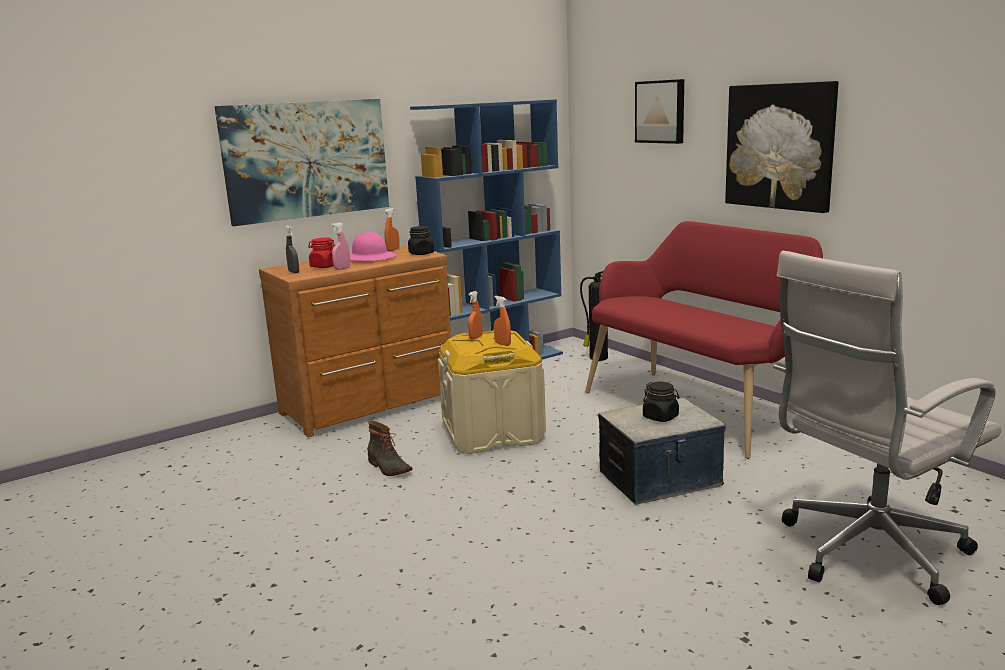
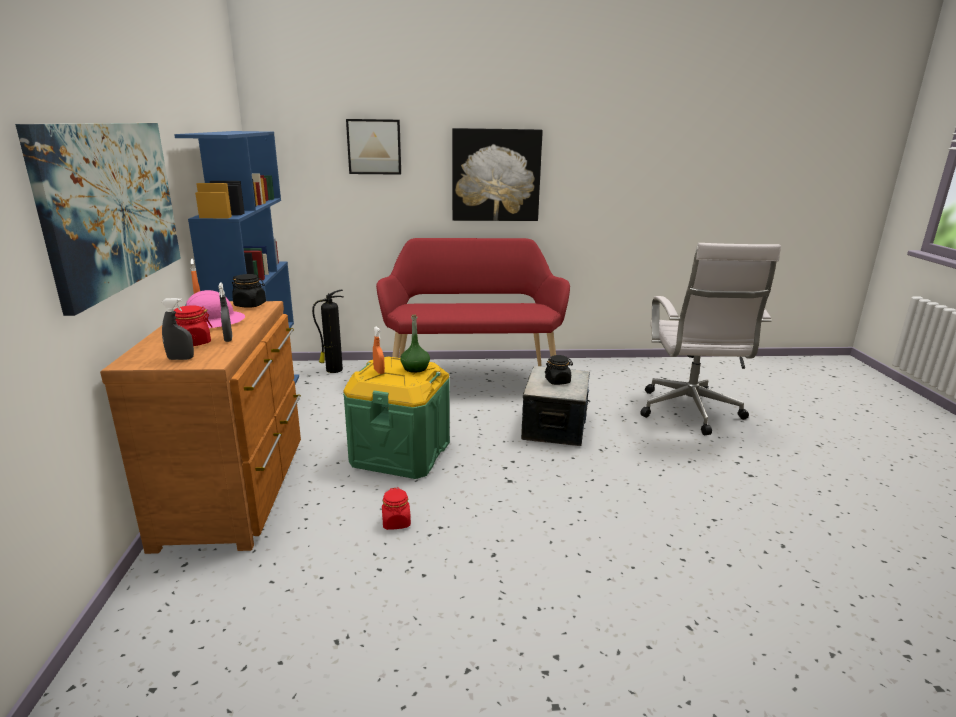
camera: 60 degrees left, 5 degrees up
pink spray bottle [331,222,350,270] -> grey spray bottle [218,282,232,342]
boot [367,421,412,476] -> red jar [382,488,411,530]
beige storage box [438,330,546,454] -> green storage box [343,356,450,479]
orange spray bottle [494,296,511,346] -> green bottle [400,315,430,373]

